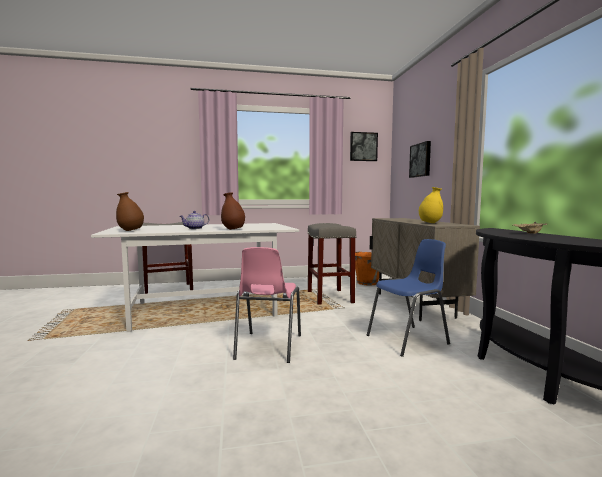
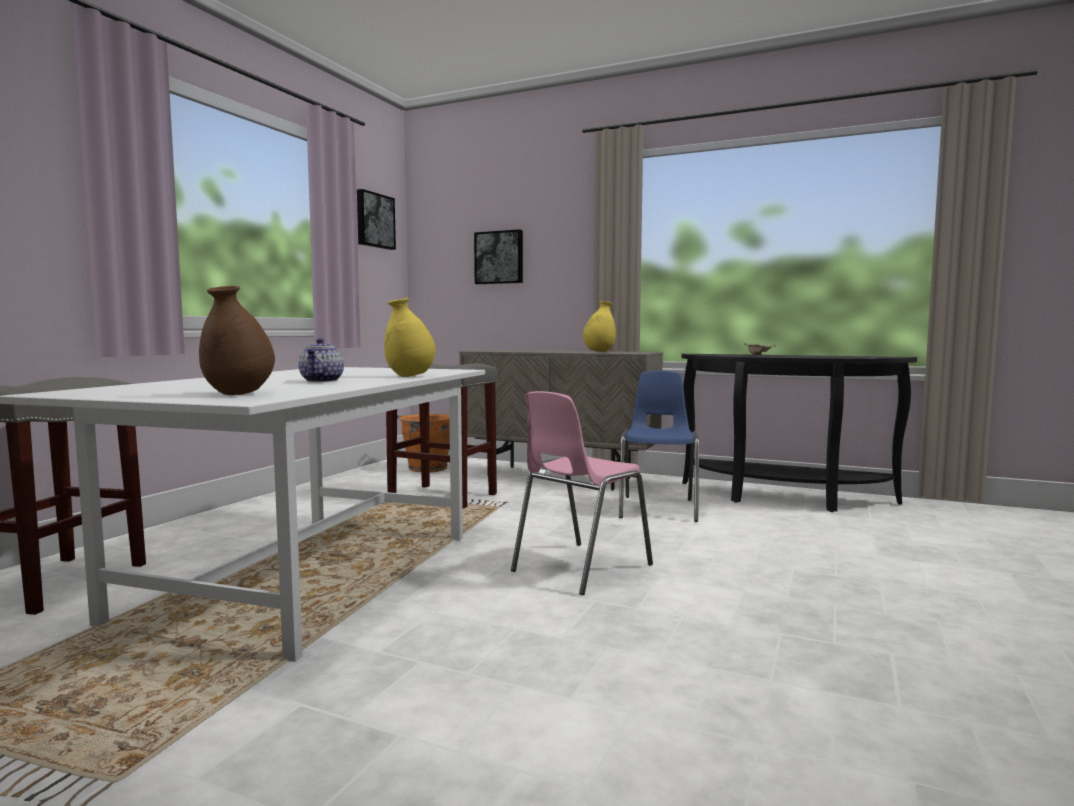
camera: 55 degrees left, 0 degrees up
brown vase [221,192,245,230] -> yellow vase [384,298,436,377]
pink chair [233,247,301,363] -> pink chair turned 90 degrees clockwise [511,391,653,595]

